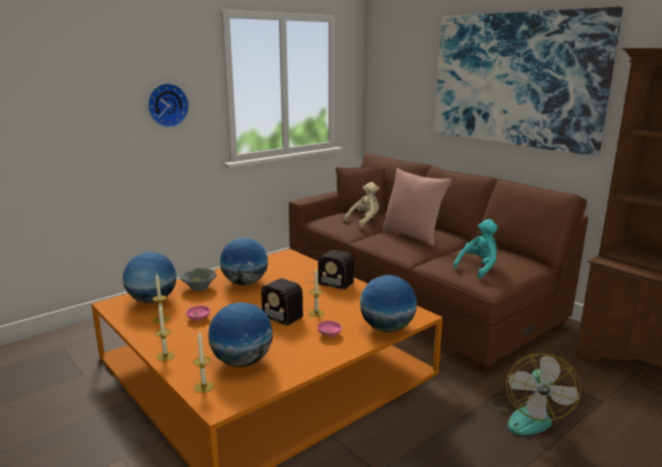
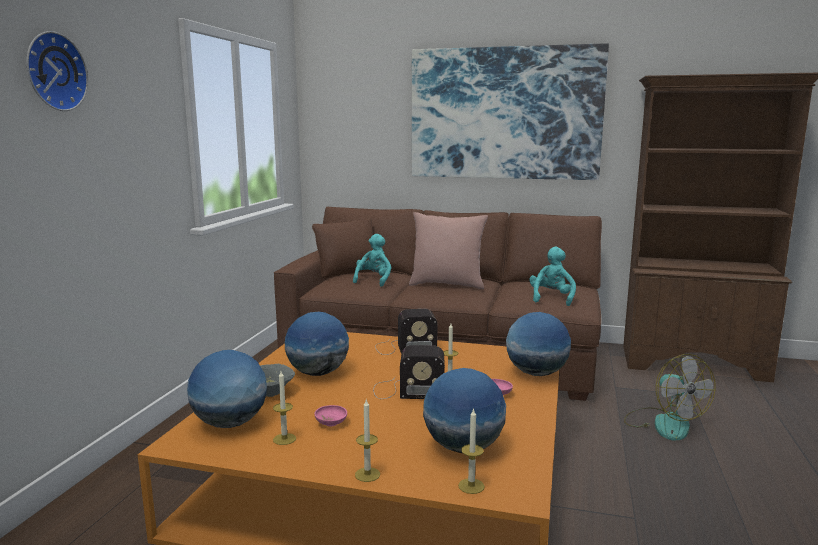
camera: 35 degrees left, 5 degrees down
wall clock [148,83,189,128] -> wall clock moved to [26,31,88,111]
beige plush toy [344,182,379,227] -> turquoise plush toy [353,234,392,287]

